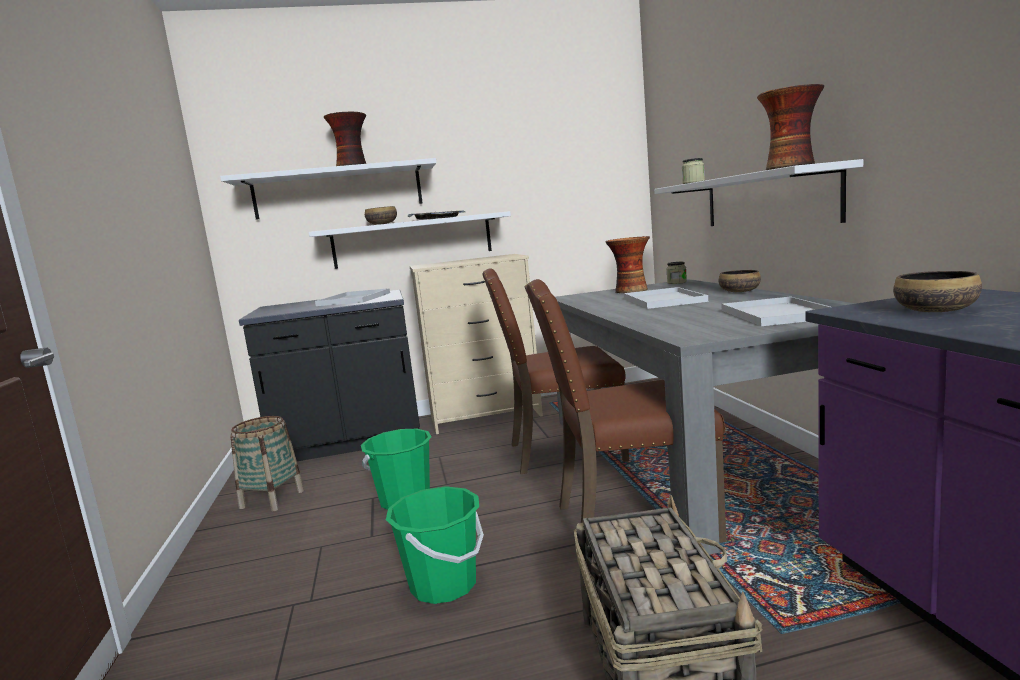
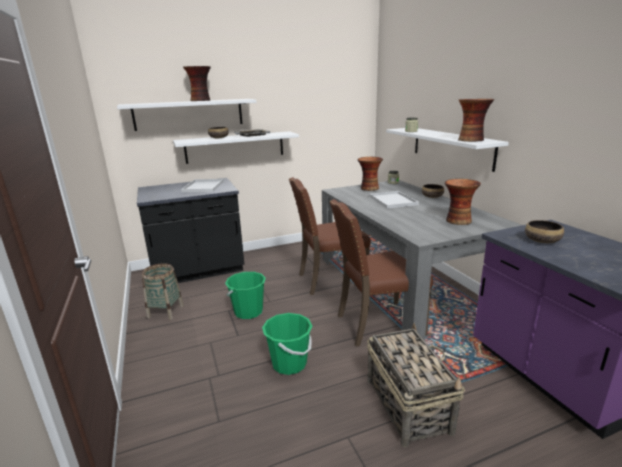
camera: 10 degrees left, 10 degrees up
beige dresser [410,254,543,434] -> none
white tray [721,296,830,326] -> vase [445,179,481,225]

